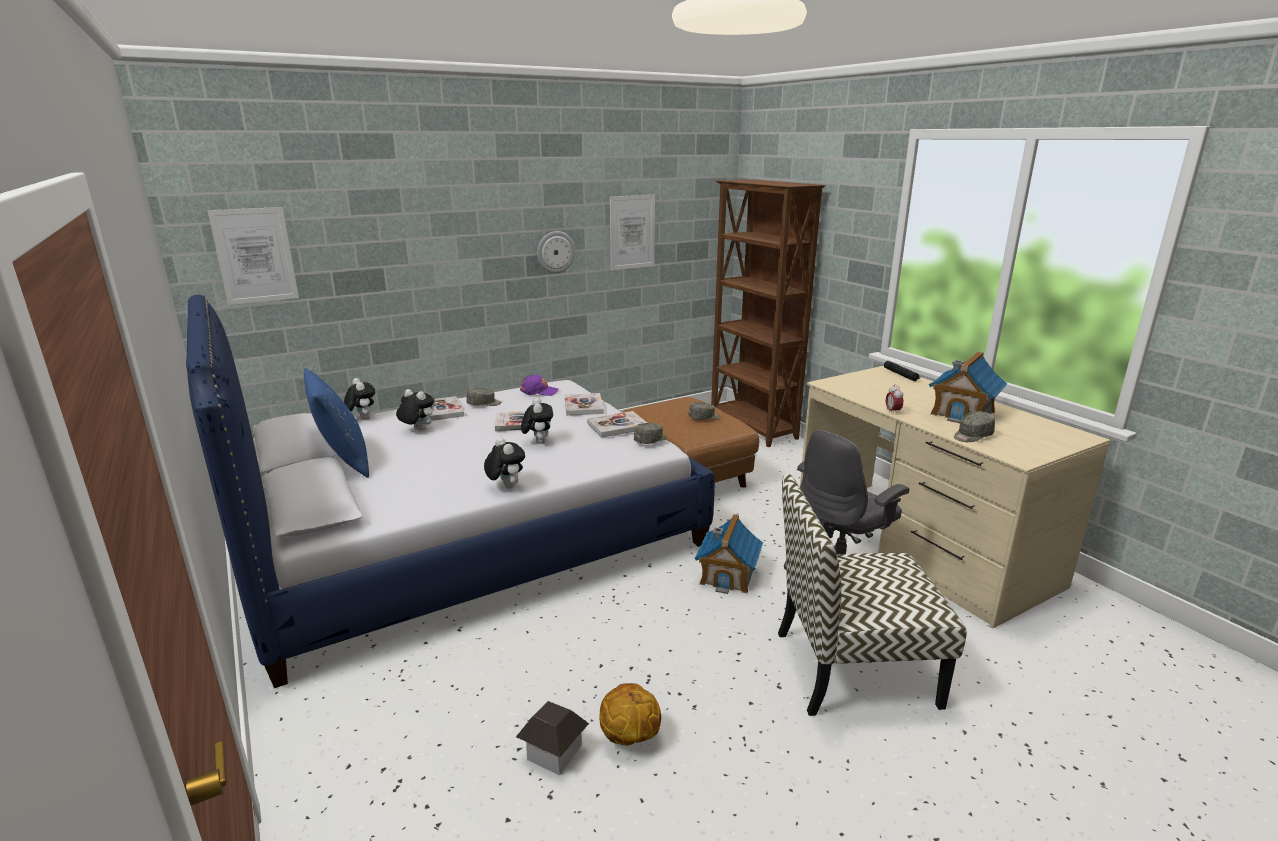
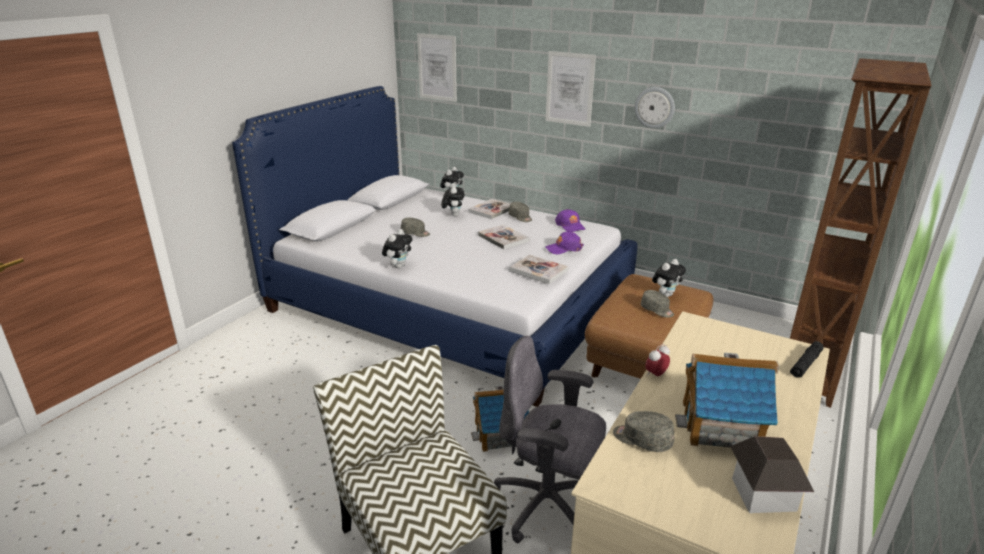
camera: 60 degrees right, 5 degrees up
blue pillow [304,368,369,478] -> none
toy house [516,701,589,775] -> toy house moved to [730,436,814,513]
plush toy [521,398,553,444] -> plush toy moved to [652,259,686,297]
book [565,393,604,416] -> purple cap [545,232,584,254]
basketball [599,683,661,746] -> none
picture [610,195,655,270] -> picture moved to [546,51,596,127]
grey cap [634,423,667,444] -> grey cap moved to [401,218,430,237]

